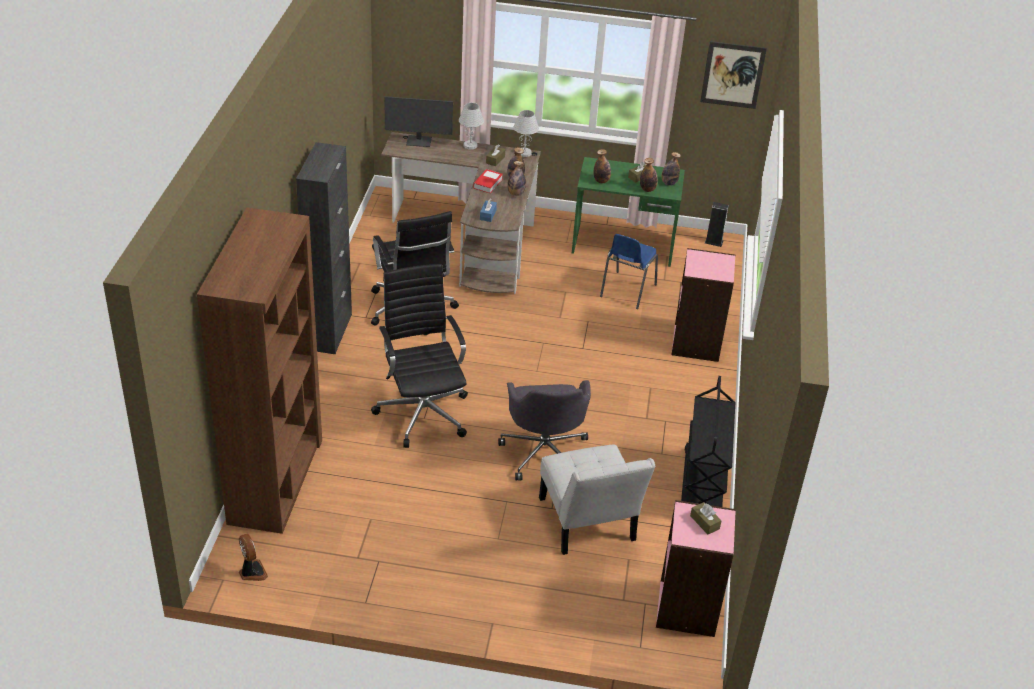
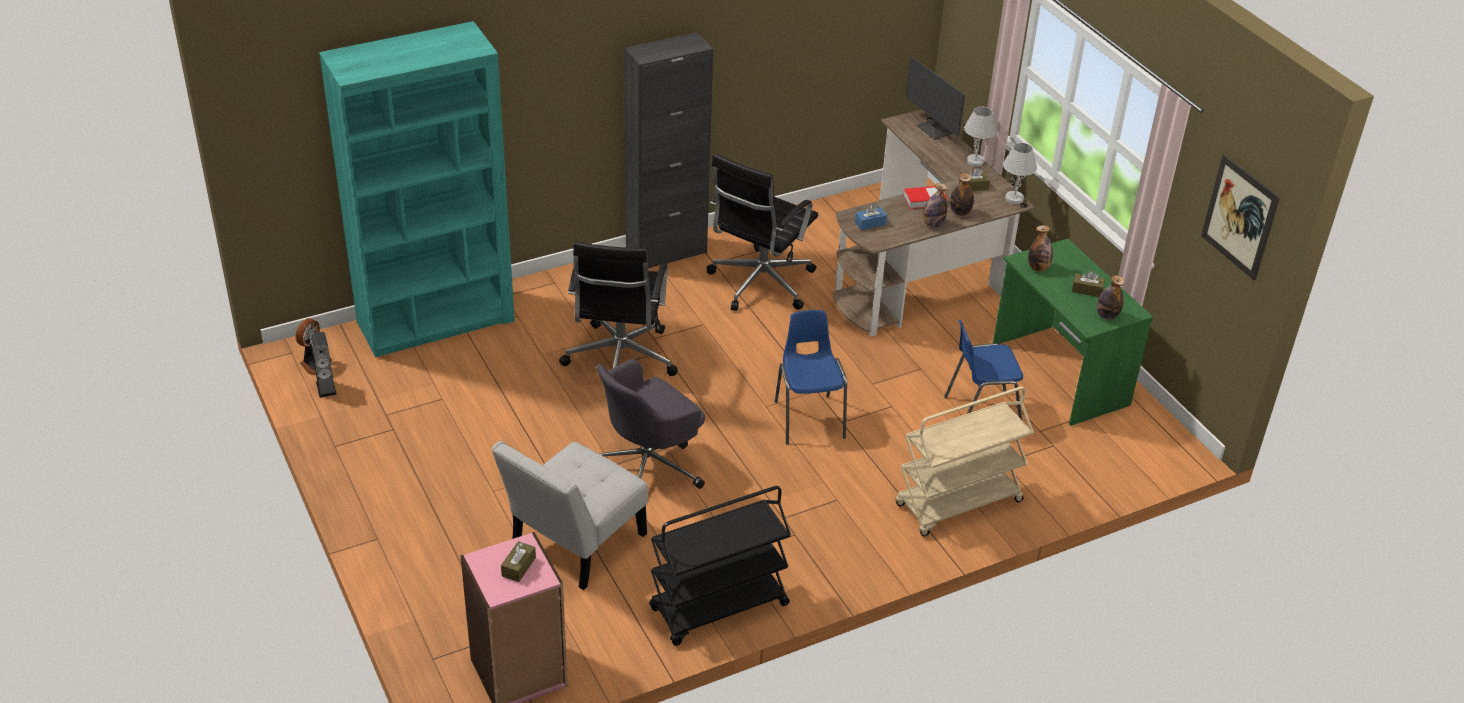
camera: 55 degrees right, 0 degrees up
brown bookcase [197,208,322,534] -> turquoise bookcase [319,21,515,357]
black office chair [371,264,468,448] -> black office chair turned 150 degrees clockwise [559,242,678,376]
bottle [640,158,658,192] -> none
pink bookcase [671,248,736,362] -> beige cart [895,386,1034,537]
speaker [705,202,729,247] -> speaker moved to [310,332,337,398]
none -> blue chair [775,310,847,445]

